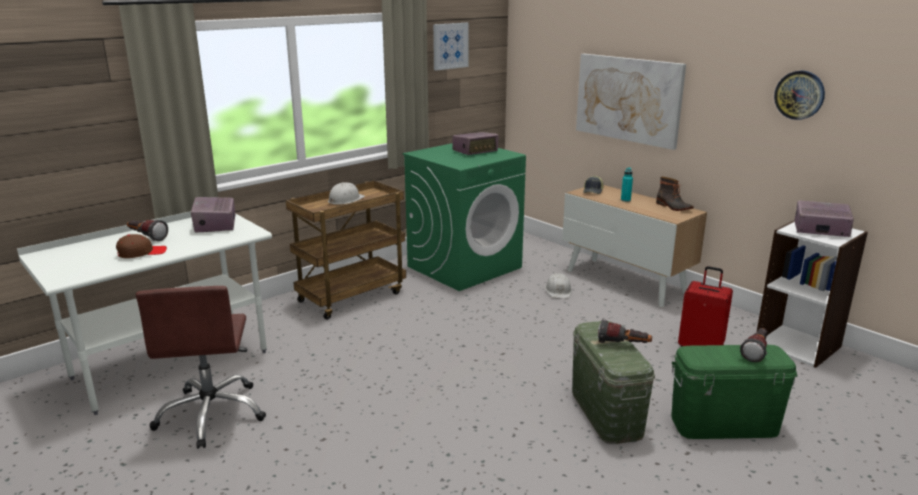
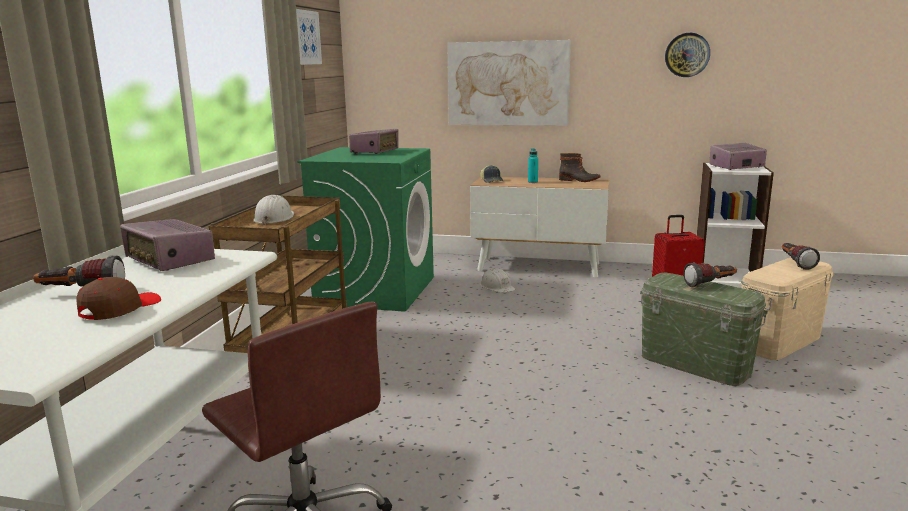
camera: 35 degrees left, 5 degrees down
green storage box [671,345,798,439] -> beige storage box [741,257,833,360]

